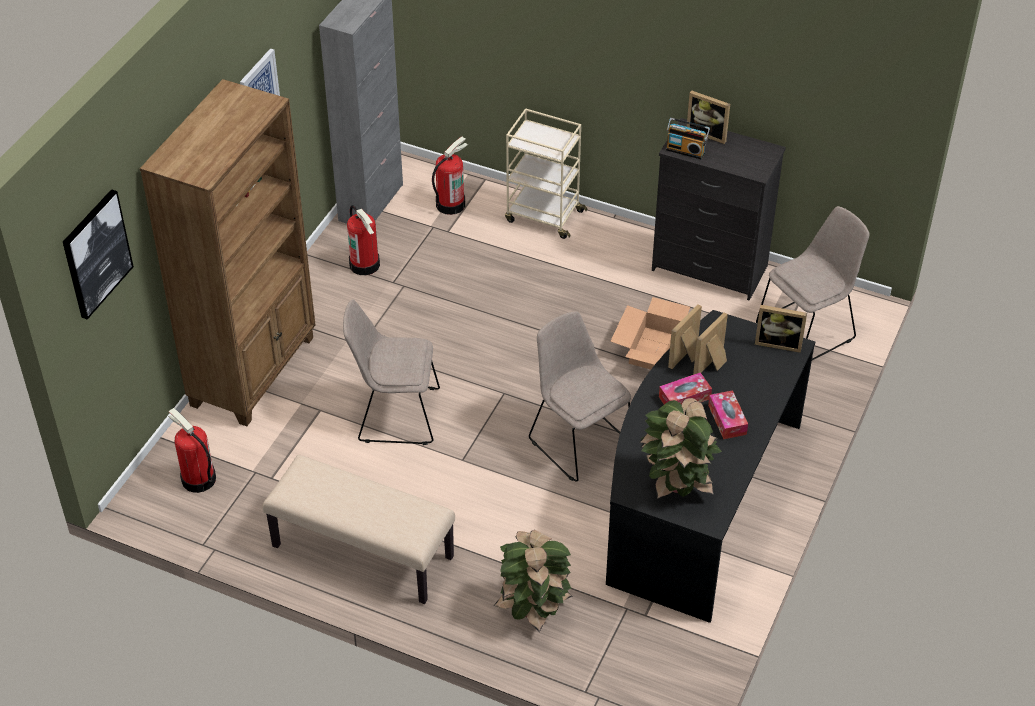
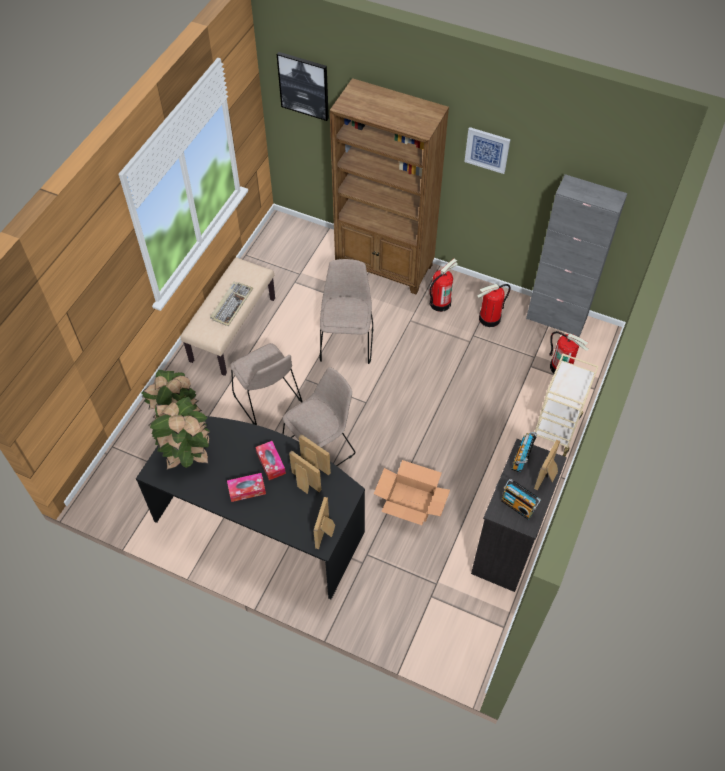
camera: 90 degrees right, 10 degrees up
fire extinguisher [168,408,216,493] -> fire extinguisher moved to [429,259,458,312]
beige chair [756,206,869,360] -> beige chair moved to [230,343,303,425]
none -> keyboard [210,282,253,326]
none -> radio [501,479,541,520]

